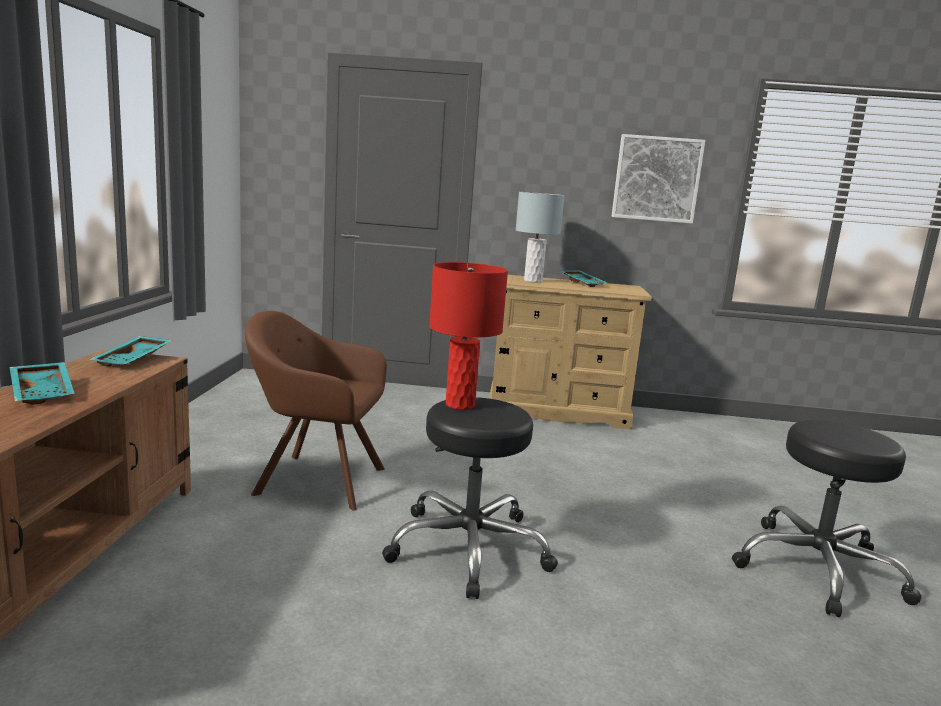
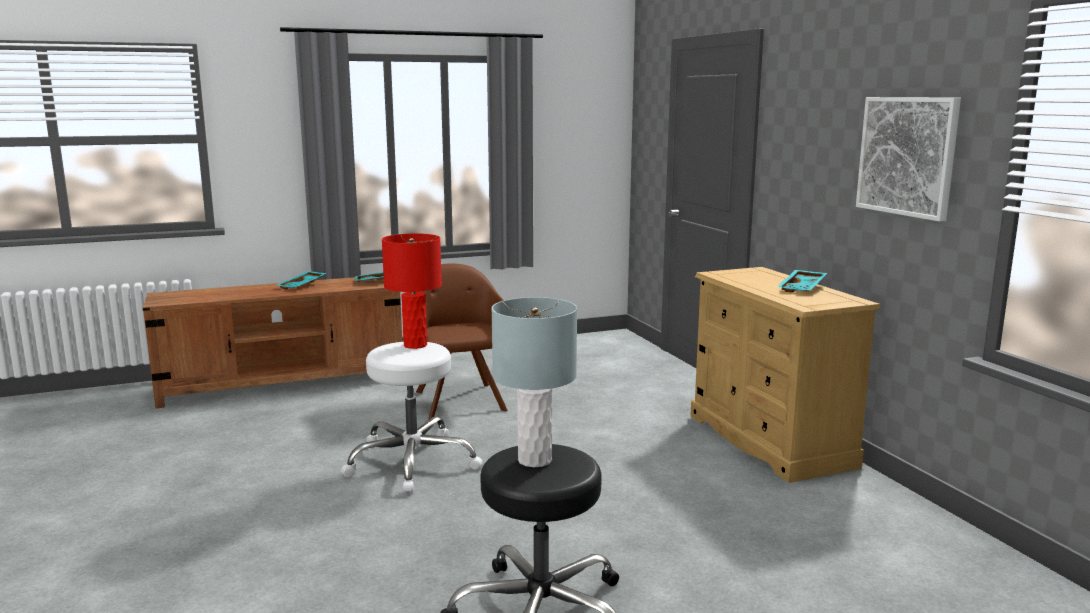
camera: 65 degrees right, 0 degrees up
black stool [382,397,558,599] -> white stool [341,342,483,493]
grey table lamp [516,192,565,283] -> grey table lamp moved to [491,297,577,467]

